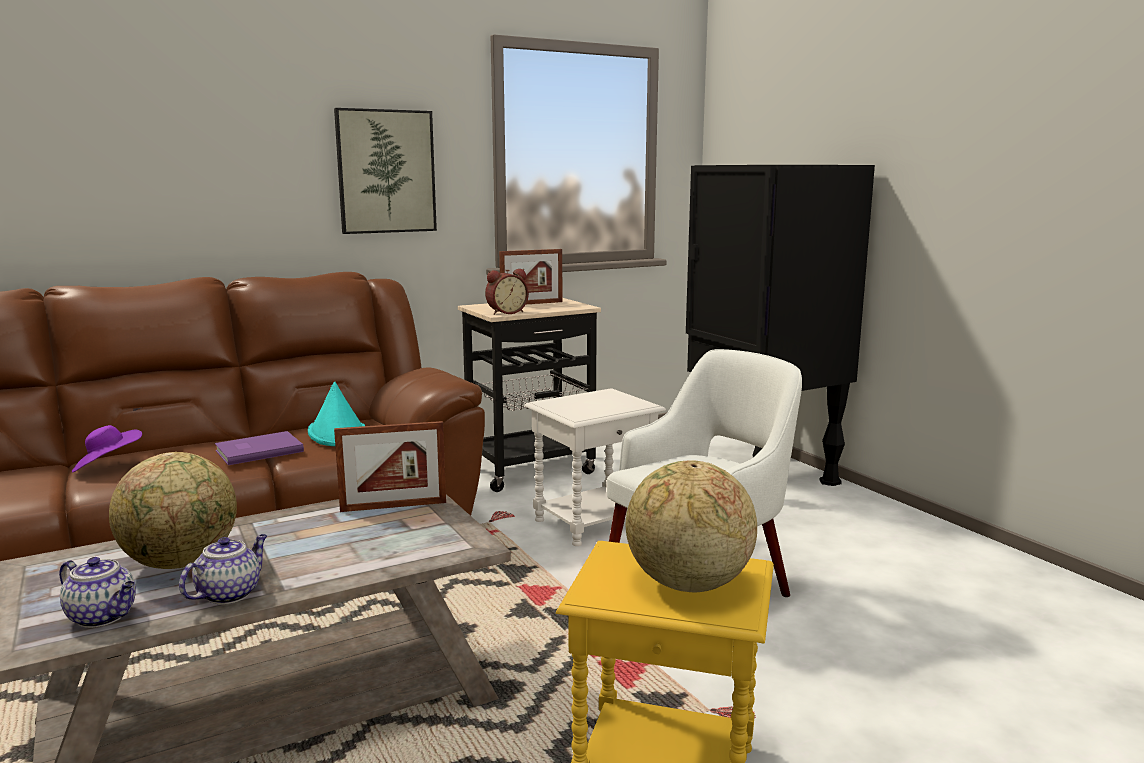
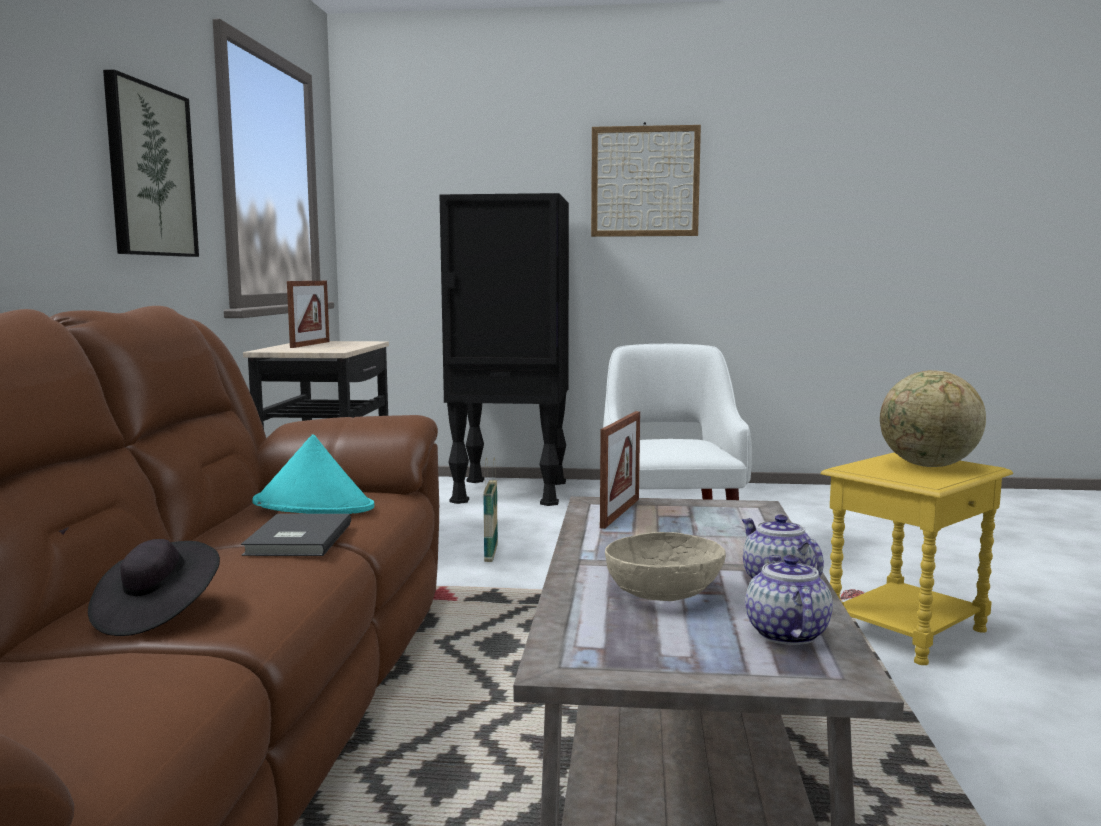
camera: 55 degrees left, 5 degrees down
teapot [59,557,136,628] -> teapot turned 60 degrees counterclockwise [745,555,833,645]
purple hat [72,425,142,473] -> black hat [88,539,220,636]
globe [109,452,237,569] -> beige bowl [605,532,726,601]
purple book [215,431,304,465] -> grey book [241,514,351,556]
alarm clock [485,269,529,315] -> none
white side table [524,388,666,546] -> basket [483,457,498,562]
none -> picture [591,122,701,237]

